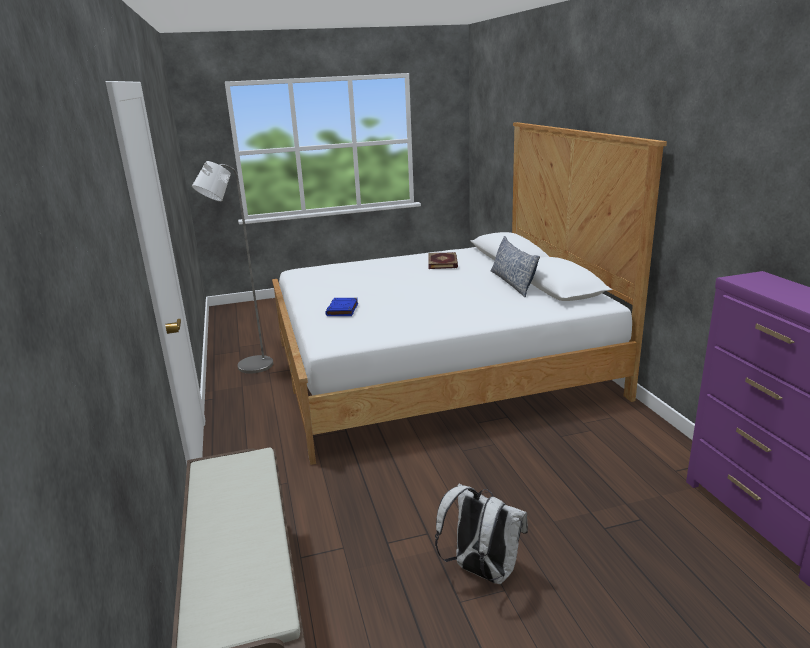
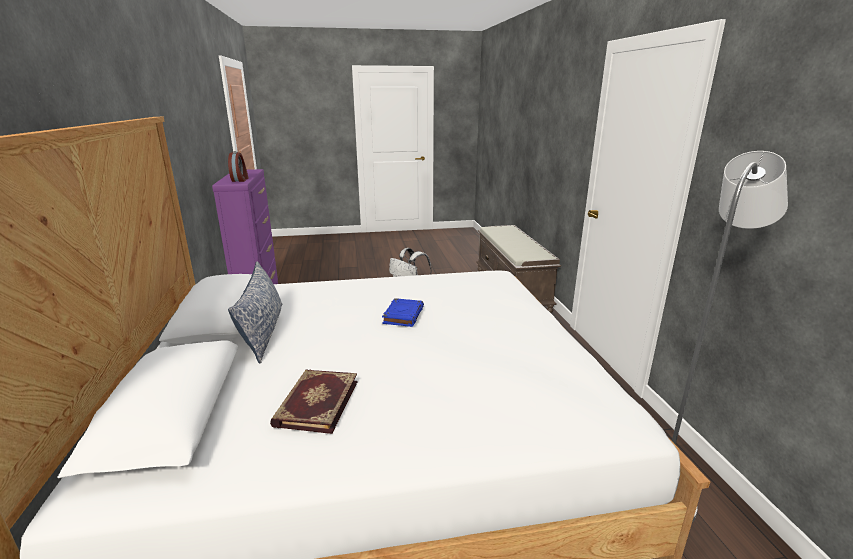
camera: 175 degrees left, 0 degrees up
blue book [325,298,358,316] -> blue book moved to [382,298,424,327]
none -> alarm clock [228,151,249,182]

